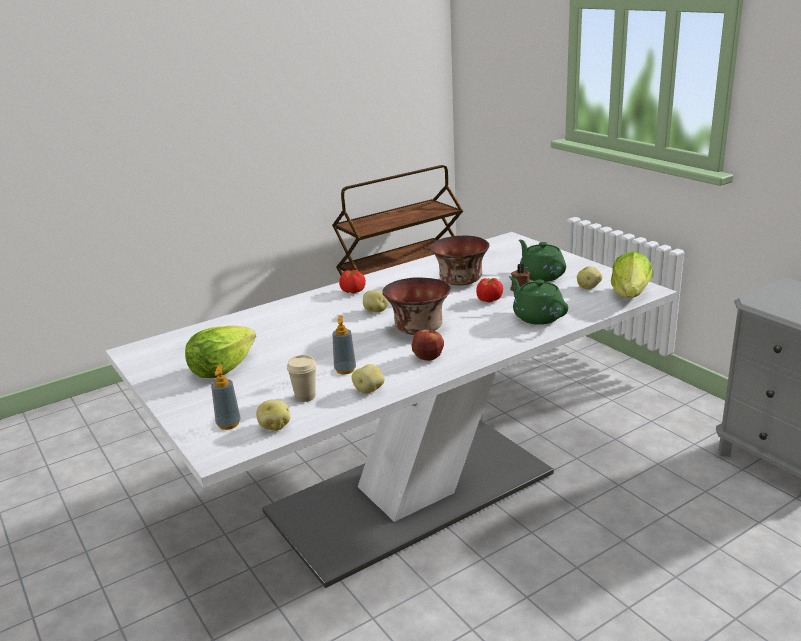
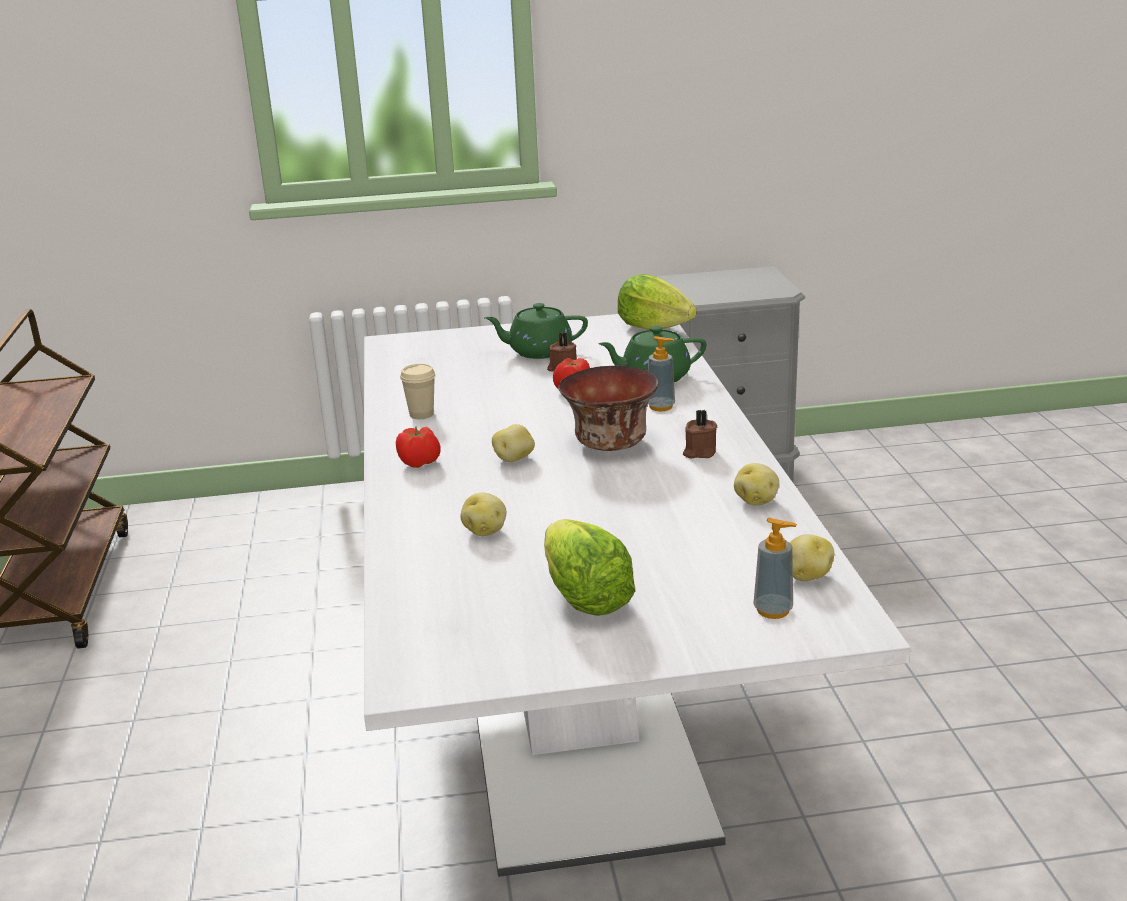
camera: 65 degrees left, 0 degrees up
beige cup [287,355,317,402] -> beige cup moved to [400,364,436,419]
soap dispenser [332,316,356,375] -> soap dispenser moved to [648,336,675,411]
apple [412,327,444,361] -> brown candle [683,410,717,459]
bowl [430,236,489,285] -> none
potato [577,266,602,289] -> potato moved to [460,492,506,536]

